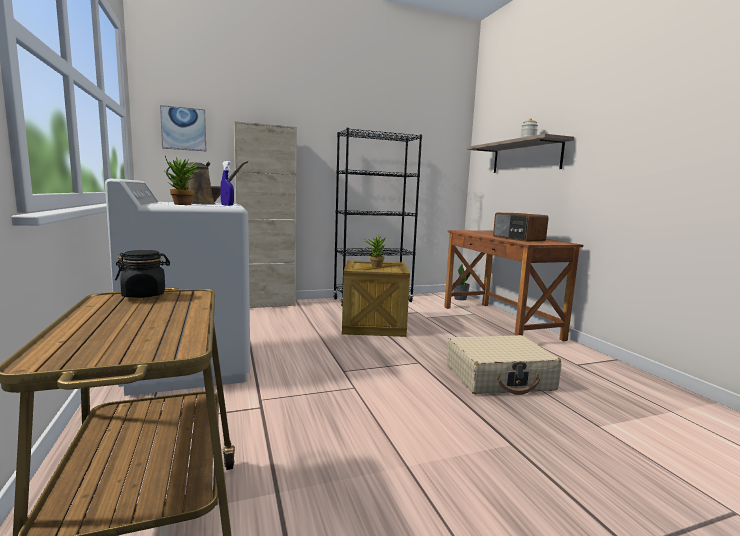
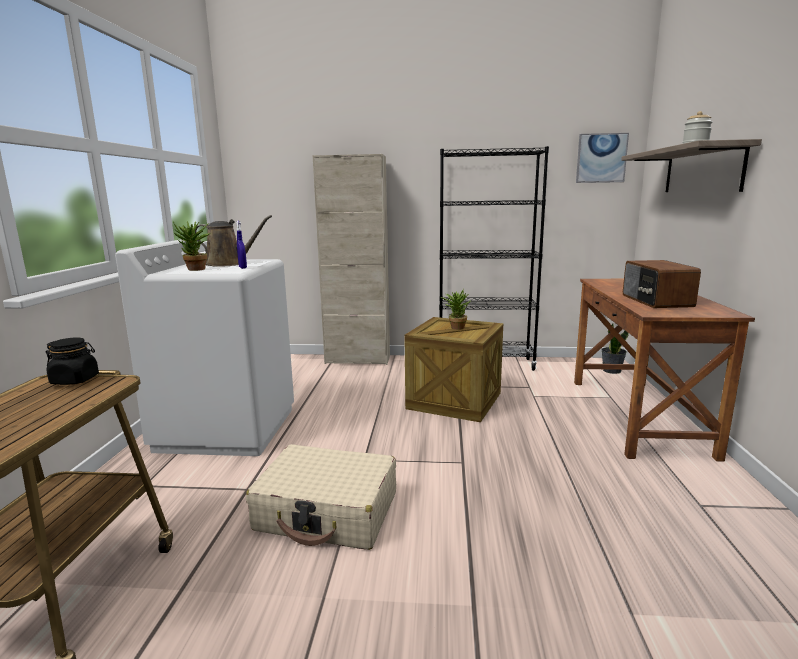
camera: 25 degrees right, 5 degrees up
picture [160,105,206,151] -> picture moved to [576,133,629,183]
beige suitcase [447,335,561,395] -> beige suitcase moved to [246,444,396,550]

